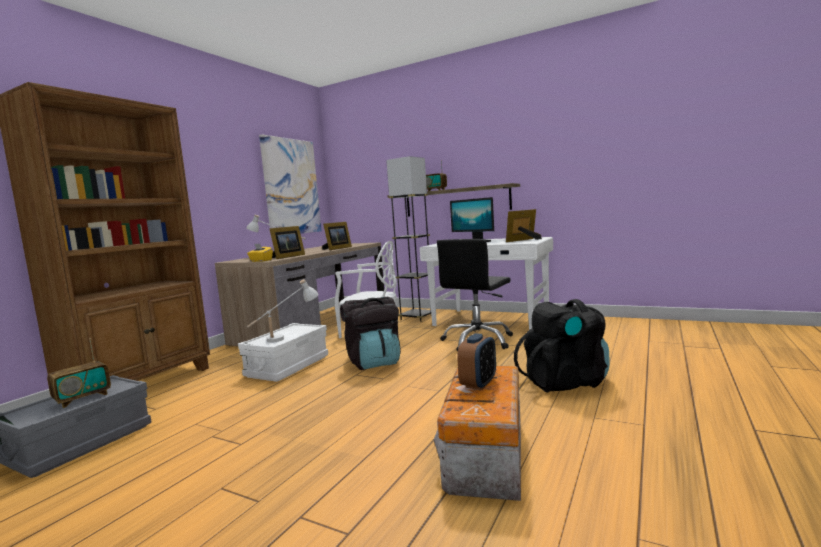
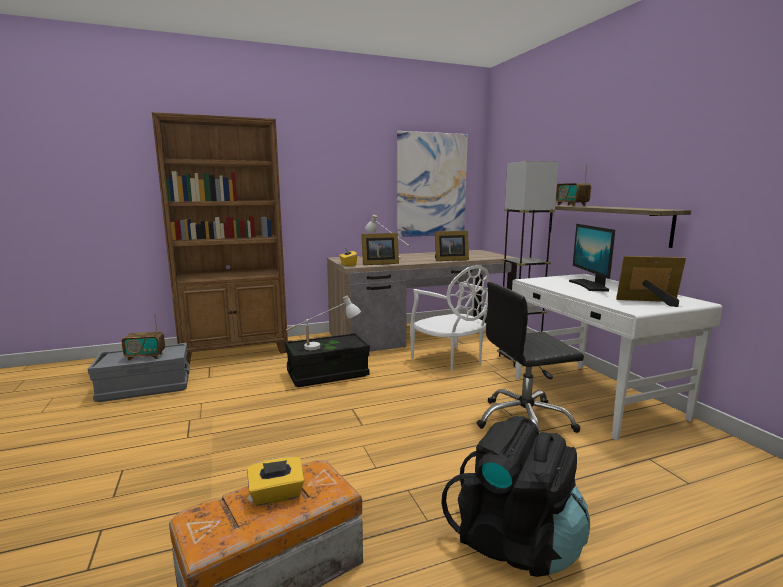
camera: 40 degrees right, 5 degrees up
white storage box [238,323,328,382] -> black storage box [285,333,370,387]
black backpack [340,297,401,370] -> none
alarm clock [457,333,496,390] -> yellow tissue box [247,456,304,506]

